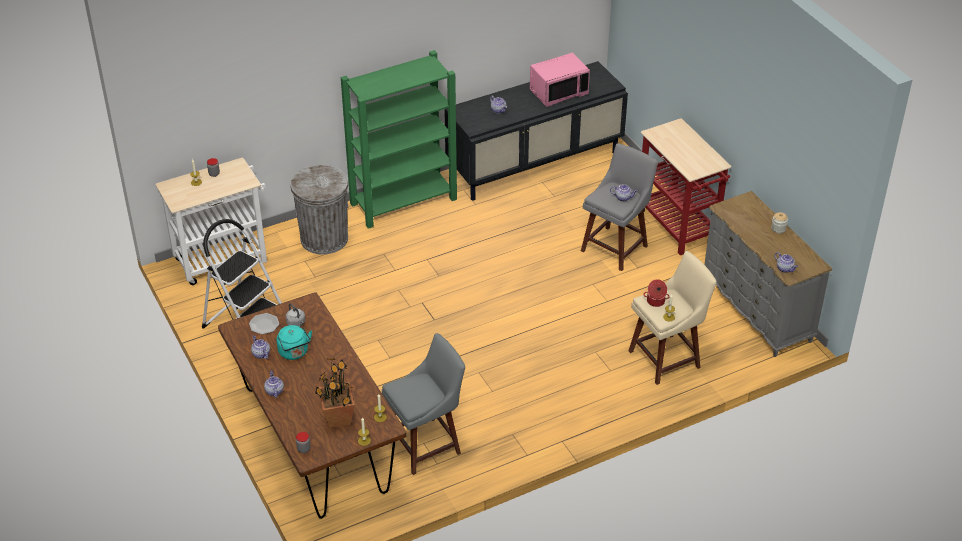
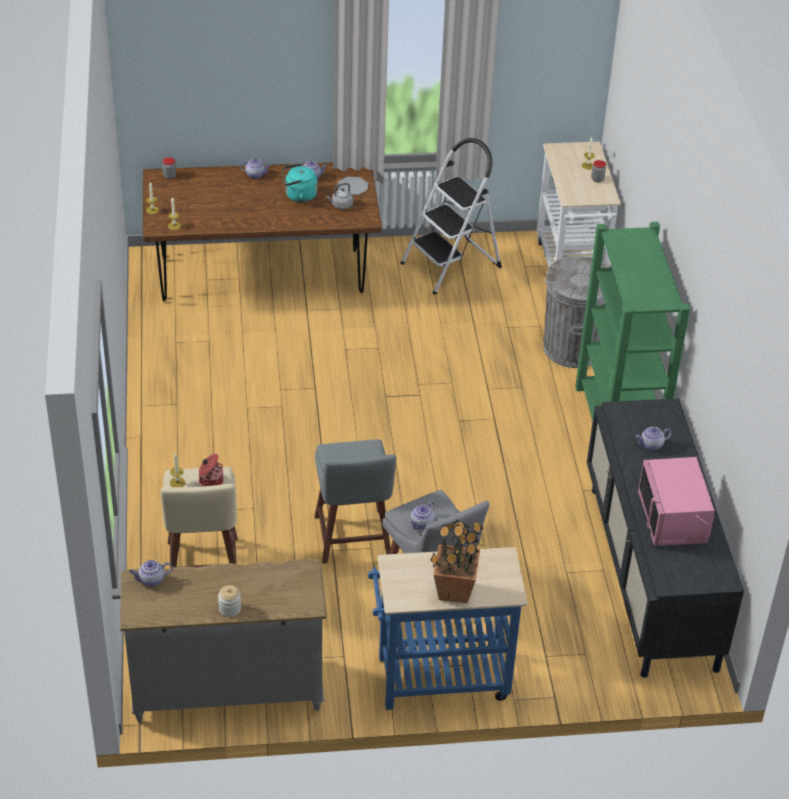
camera: 110 degrees right, 0 degrees up
potted plant [315,358,355,428] -> potted plant moved to [430,520,483,603]
grey stool [382,333,465,475] -> grey stool moved to [314,439,396,564]
red cart [641,118,731,255] -> blue cart [368,547,528,710]

